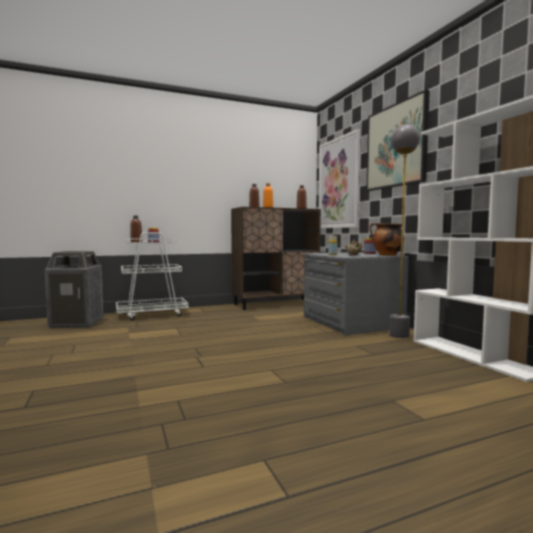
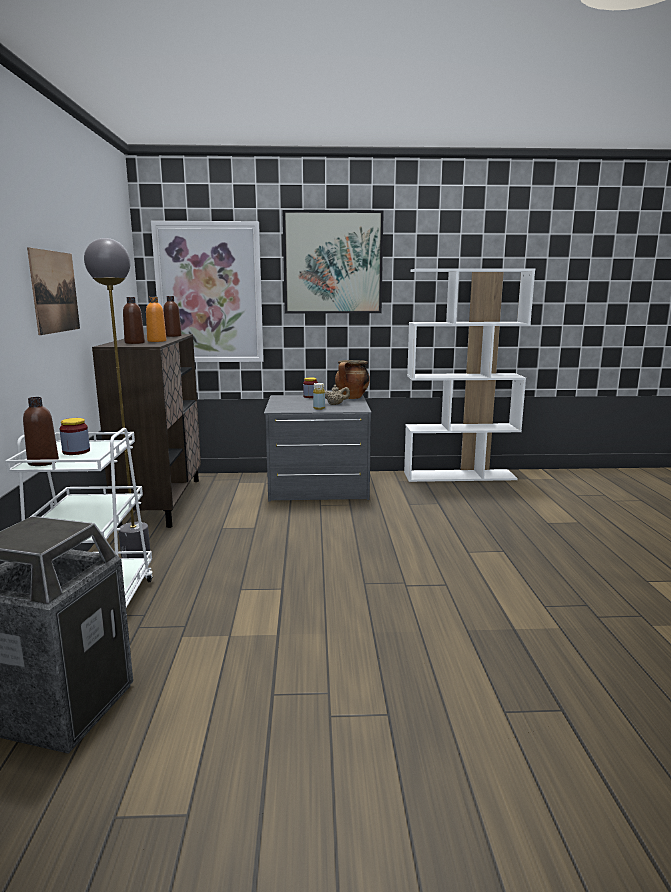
camera: 70 degrees left, 10 degrees up
grey floor lamp [389,124,420,338] -> grey floor lamp moved to [84,238,150,558]
none -> picture [27,247,80,335]

